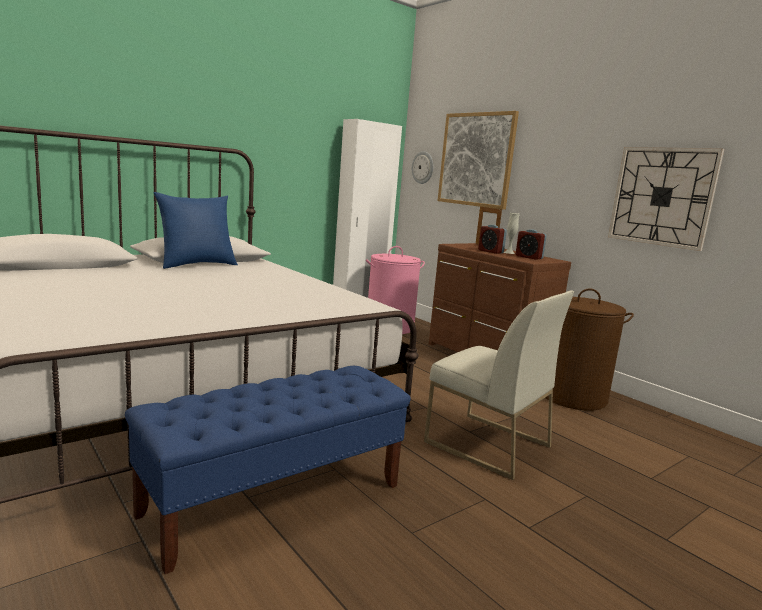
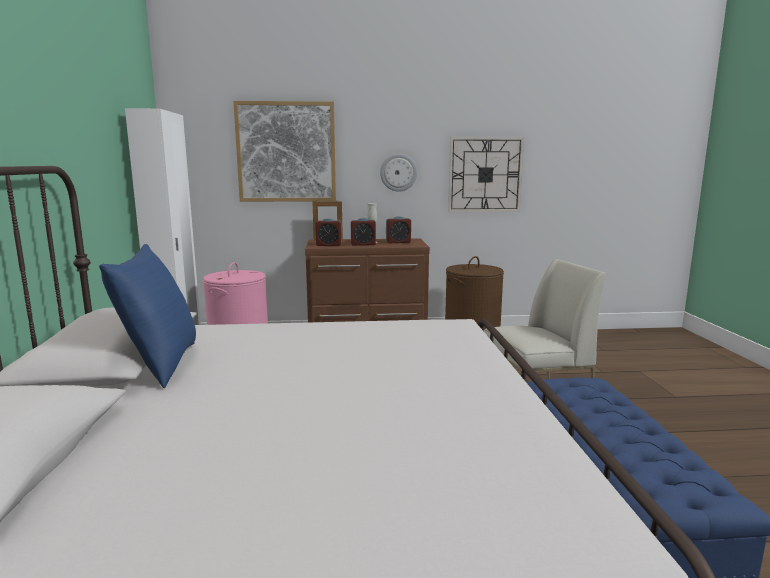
camera: 55 degrees left, 0 degrees up
wall clock [412,151,433,184] -> wall clock moved to [380,154,417,192]
none -> alarm clock [316,218,342,246]

